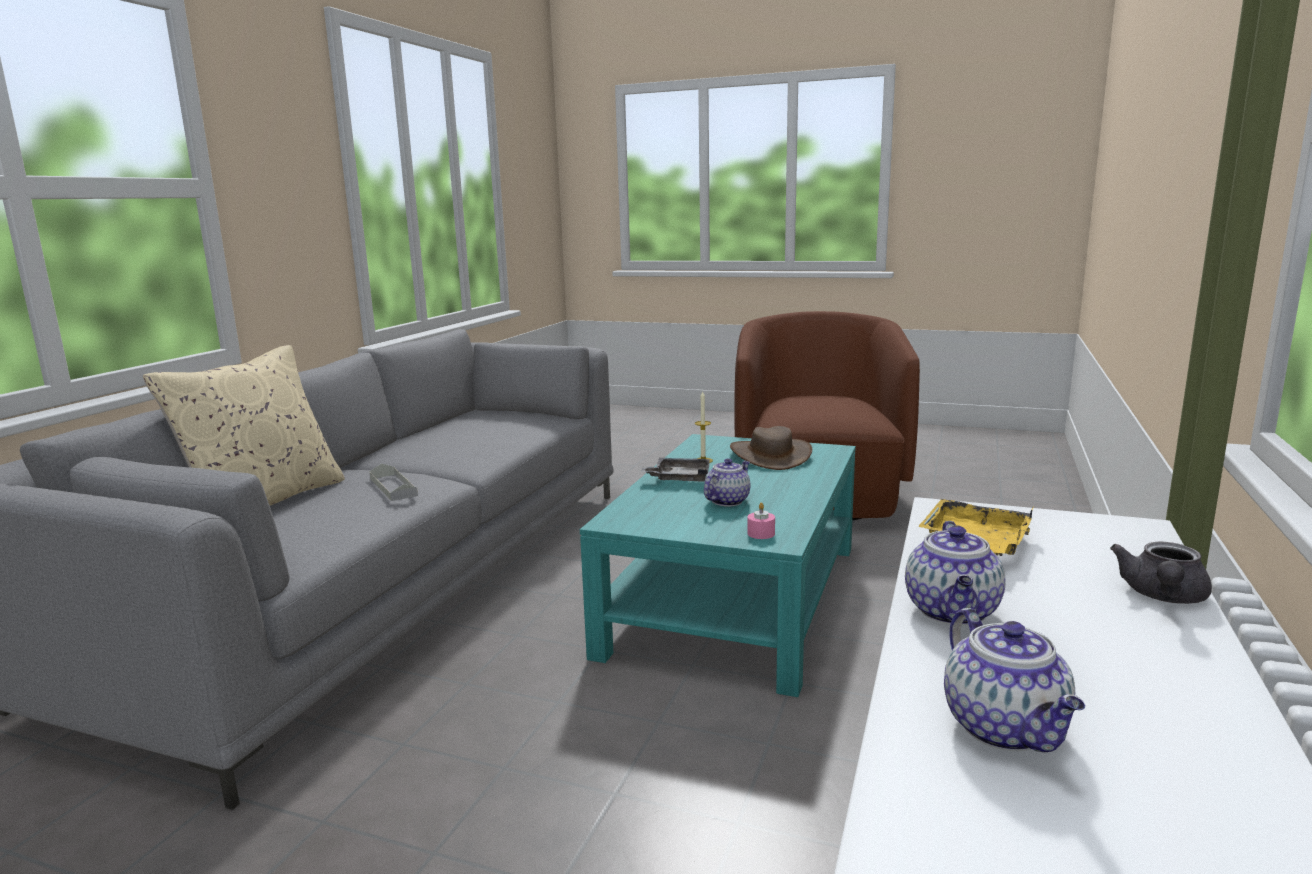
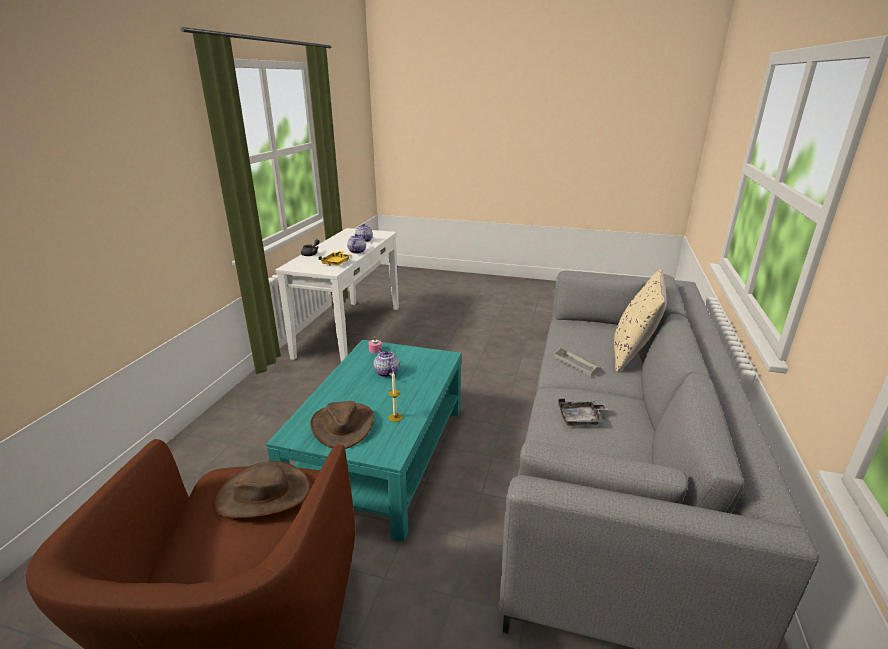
camera: 175 degrees right, 10 degrees up
grey tray [641,457,710,482] -> grey tray moved to [558,398,608,425]
teapot [704,459,750,507] -> teapot turned 120 degrees clockwise [373,348,399,377]
none -> brown hat [213,461,310,518]

